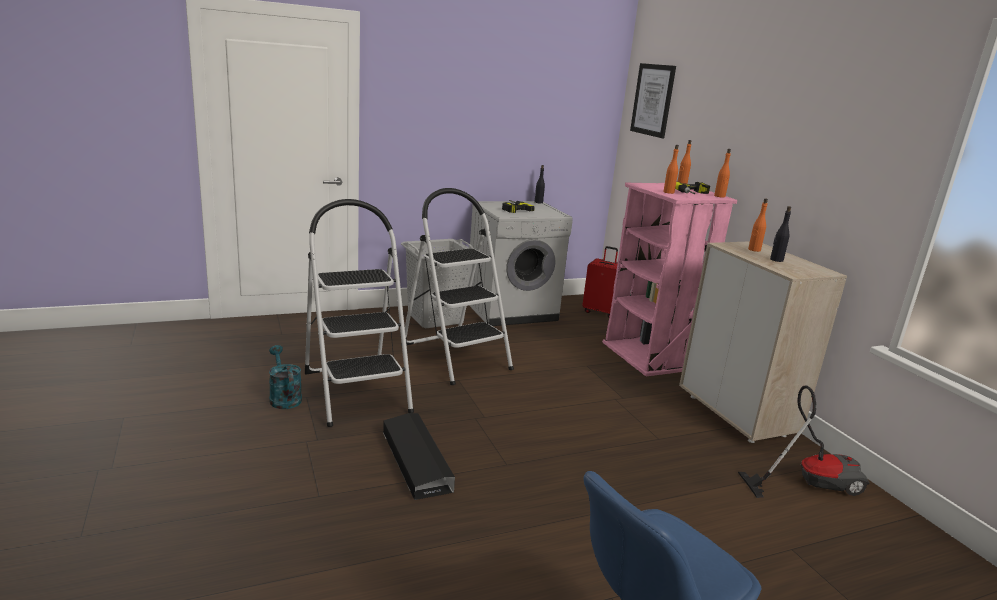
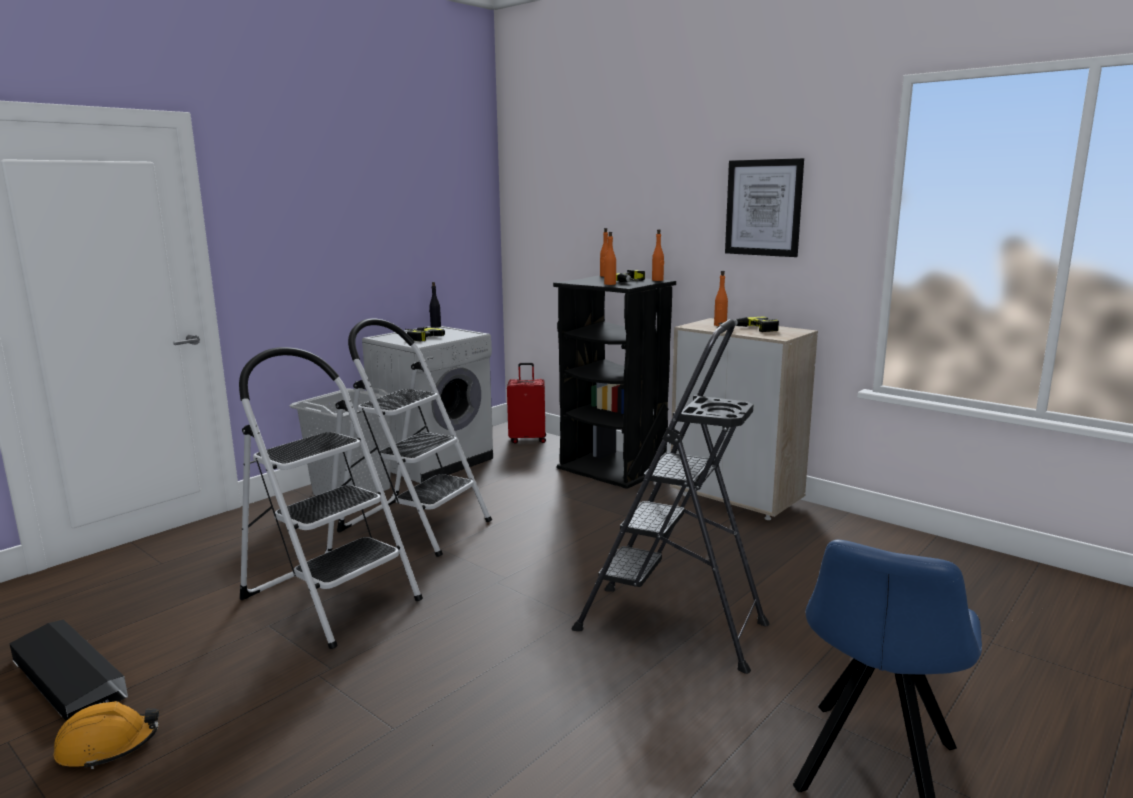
camera: 25 degrees left, 5 degrees down
turquoise watering can [269,345,302,409] -> none
black storage box [383,413,455,500] -> black storage box moved to [10,620,128,721]
pink bookcase [602,182,737,376] -> black bookcase [553,275,676,489]
picture [630,63,676,138] -> picture moved to [725,158,804,257]
vacuum cleaner [738,385,869,498] -> none
black bottle [770,206,791,262] -> power drill [718,316,779,332]
none -> orange hard hat [54,701,159,769]
none -> step ladder [572,319,769,674]

